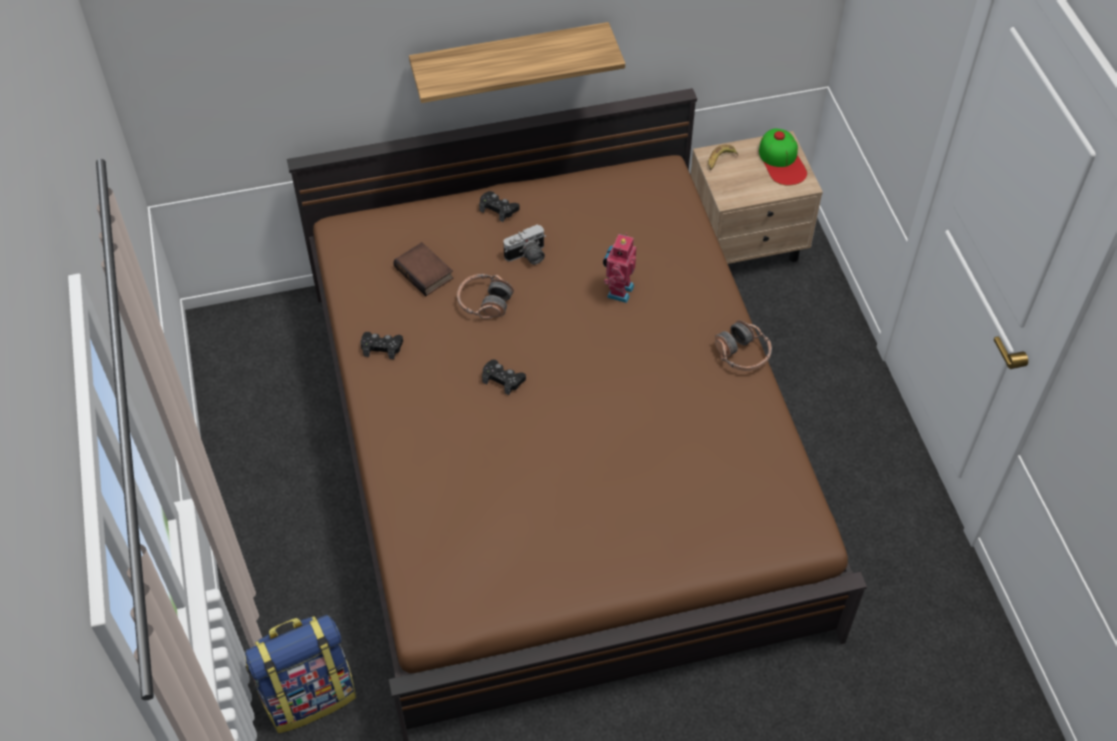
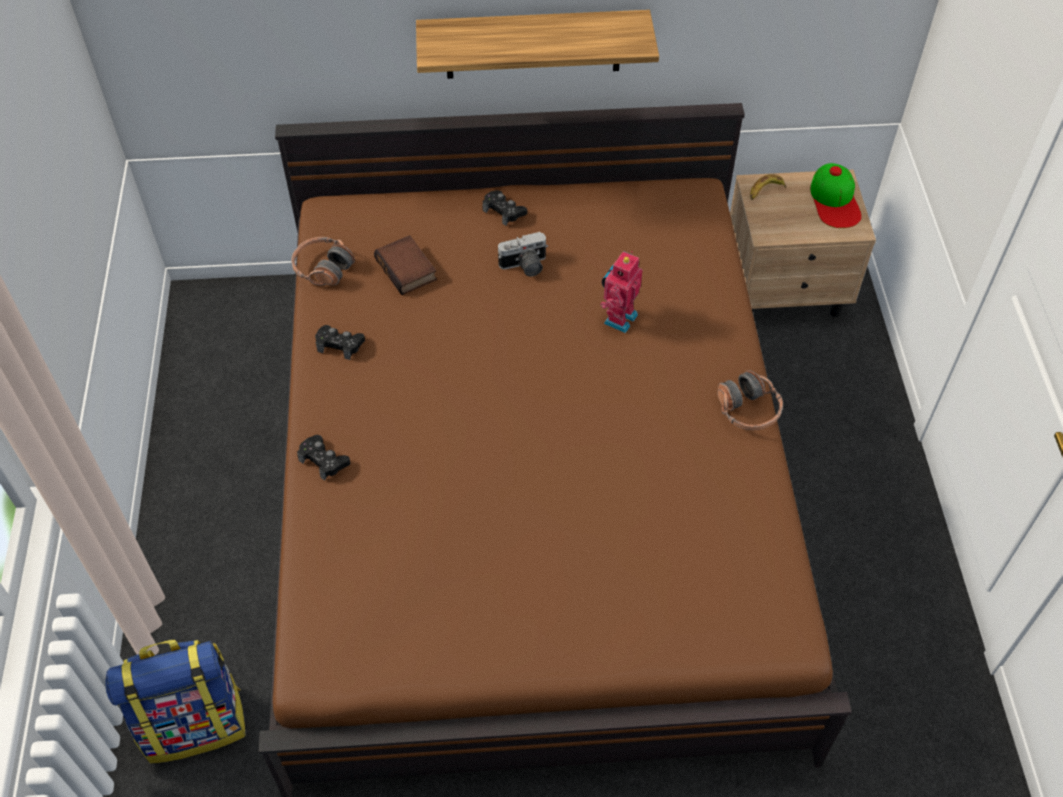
camera: 10 degrees right, 0 degrees up
headphones [457,274,514,319] -> headphones moved to [291,237,355,286]
black game controller [482,359,526,395] -> black game controller moved to [297,435,350,481]

